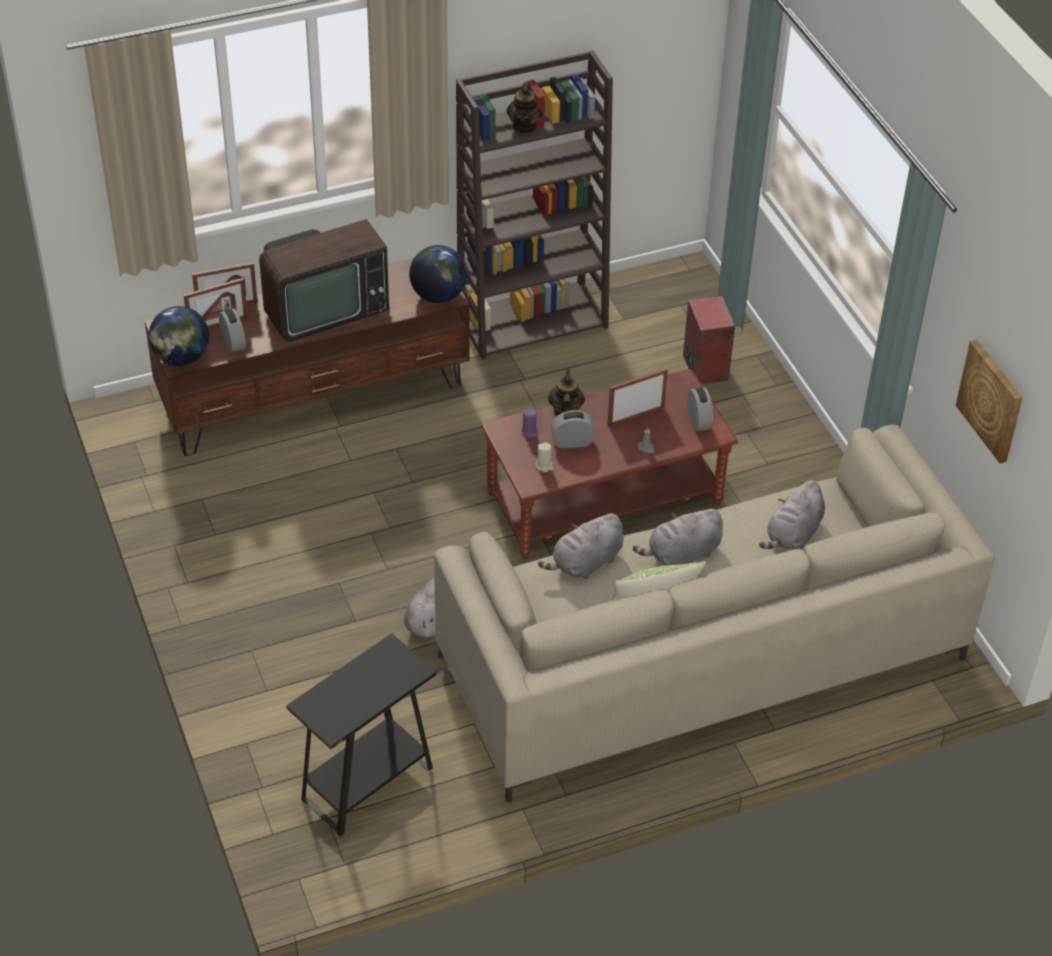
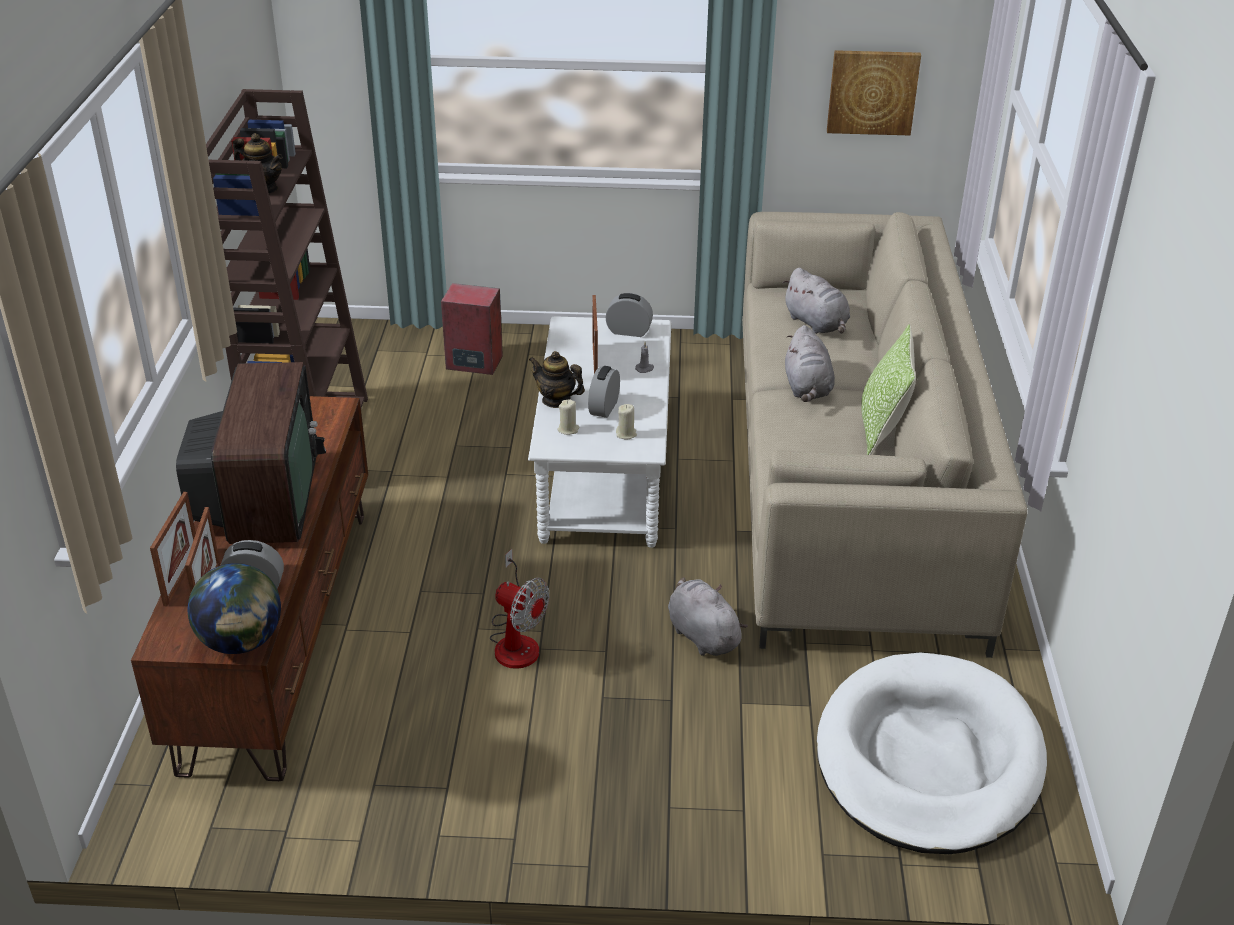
camera: 65 degrees left, 10 degrees down
black side table [286,633,436,836] -> white dog bed [817,653,1047,854]
globe [409,245,467,303] -> none
brown coffee table [481,369,738,559] -> white coffee table [528,316,671,548]
purple candle [521,409,538,438] -> beige candle [557,399,579,435]
grey plush toy [538,514,623,579] -> none
none -> fan [490,549,549,669]

